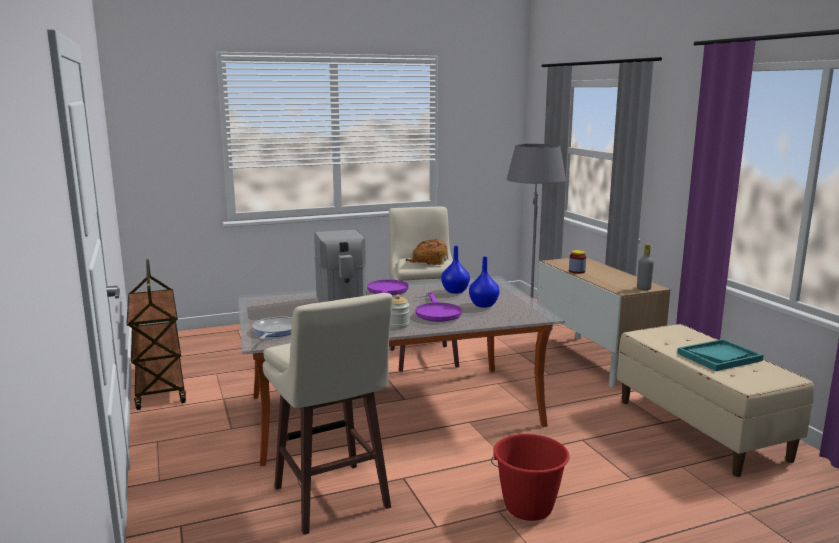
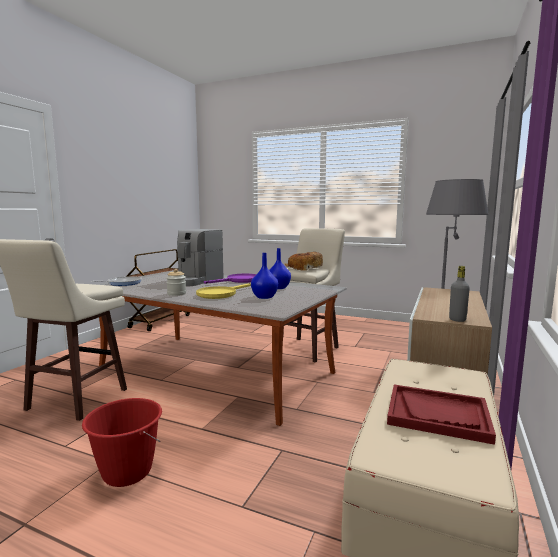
camera: 45 degrees right, 5 degrees down
purple frying pan [415,292,462,322] -> yellow frying pan [196,283,251,299]
jar [569,250,586,274] -> none
turquoise tray [677,339,764,371] -> red tray [387,385,496,445]

